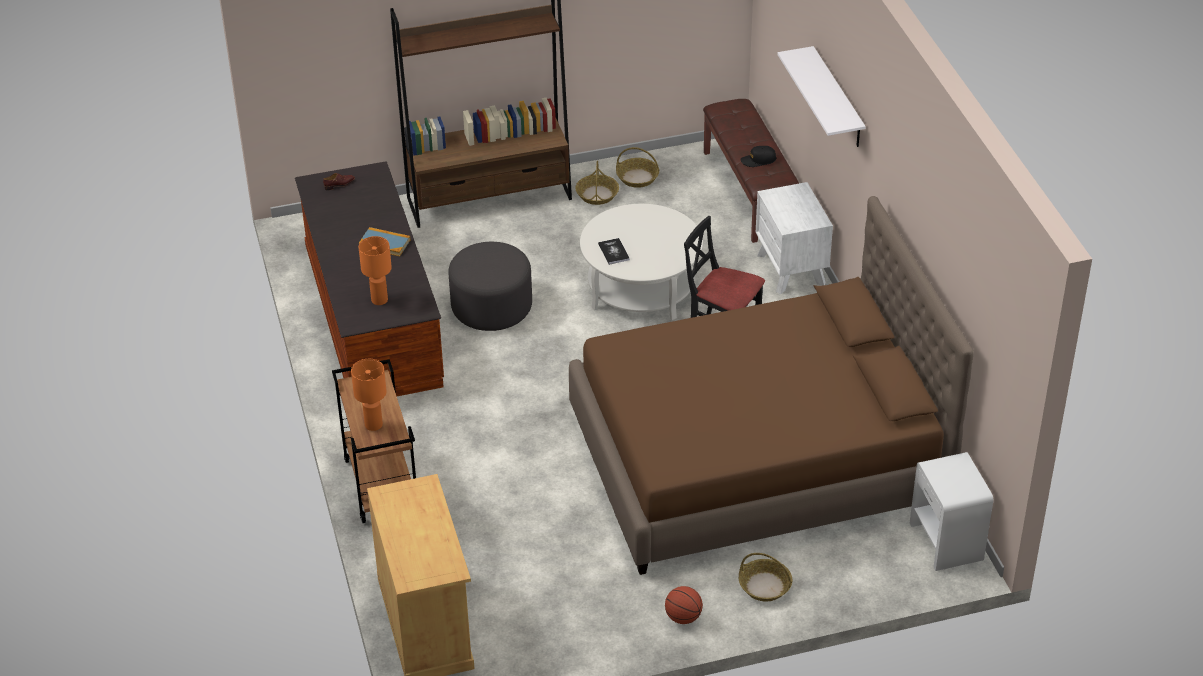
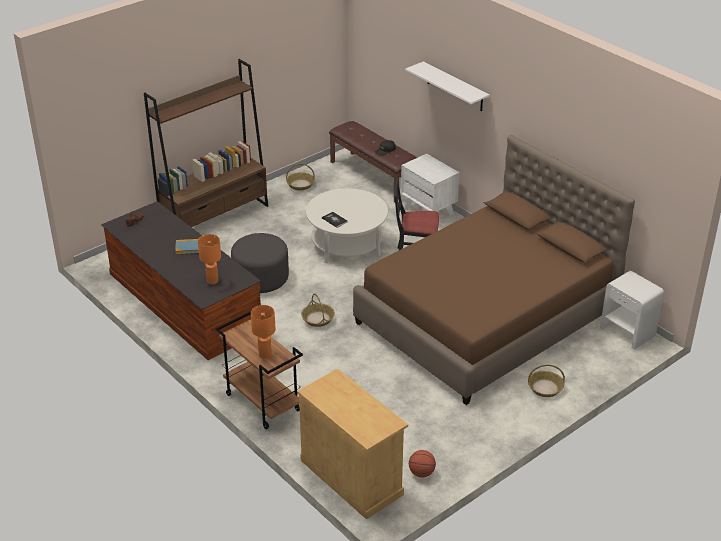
camera: 25 degrees left, 5 degrees down
basket [575,161,619,205] -> basket moved to [301,293,335,327]
basketball [665,586,703,624] -> basketball moved to [409,450,436,477]

